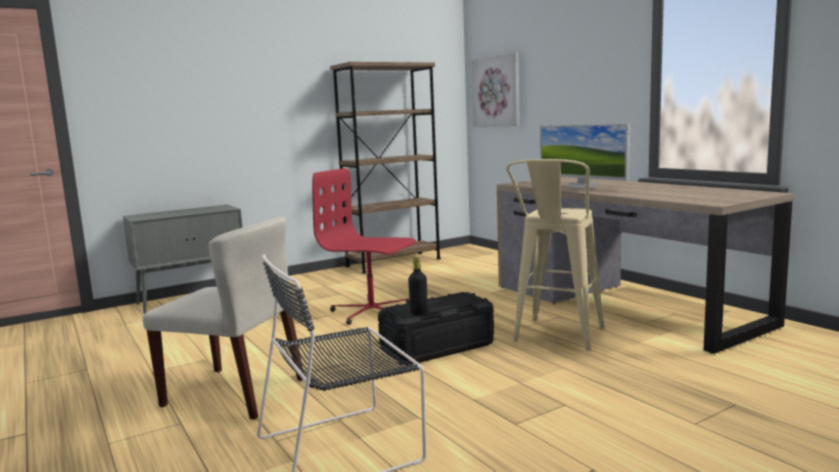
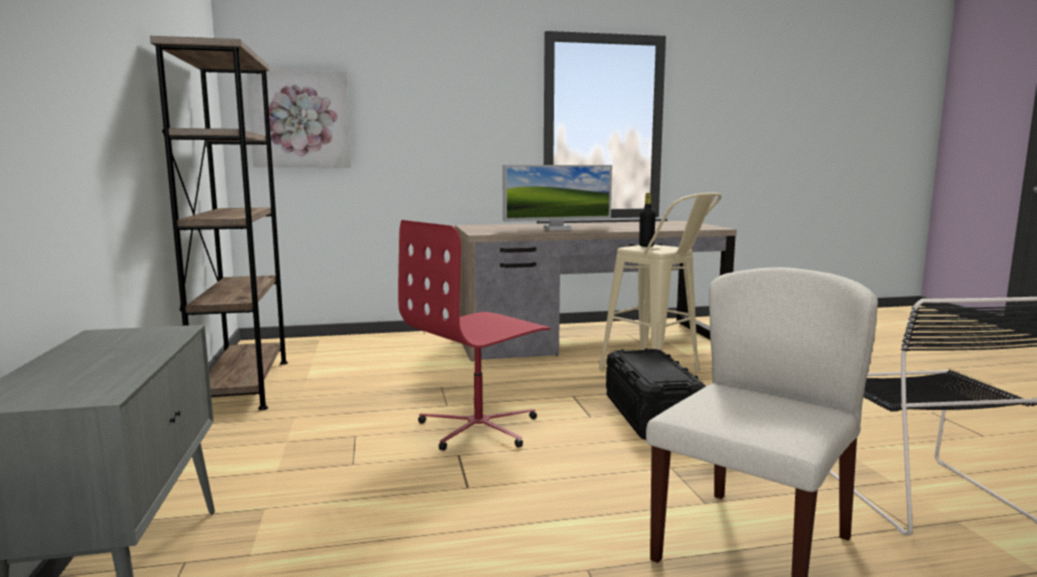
camera: 70 degrees left, 0 degrees up
black bottle [408,257,428,315] -> black bottle moved to [639,193,656,247]

